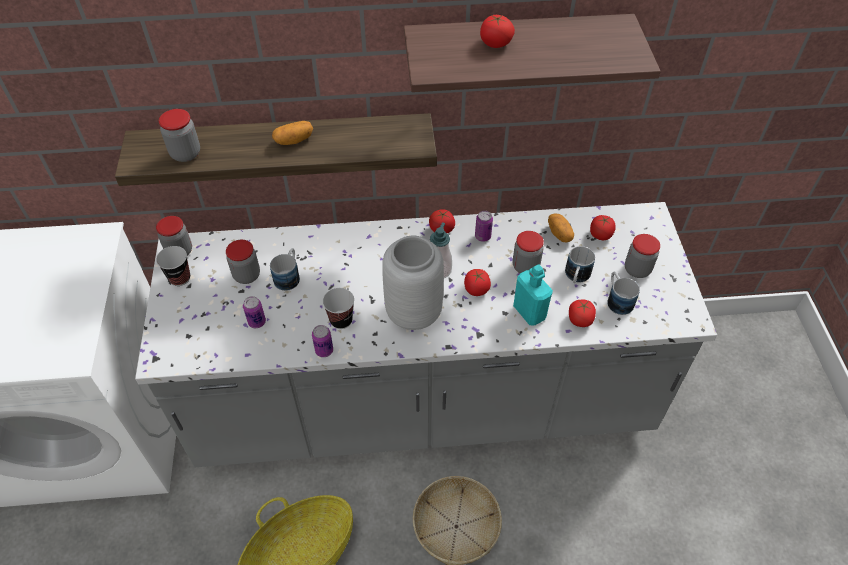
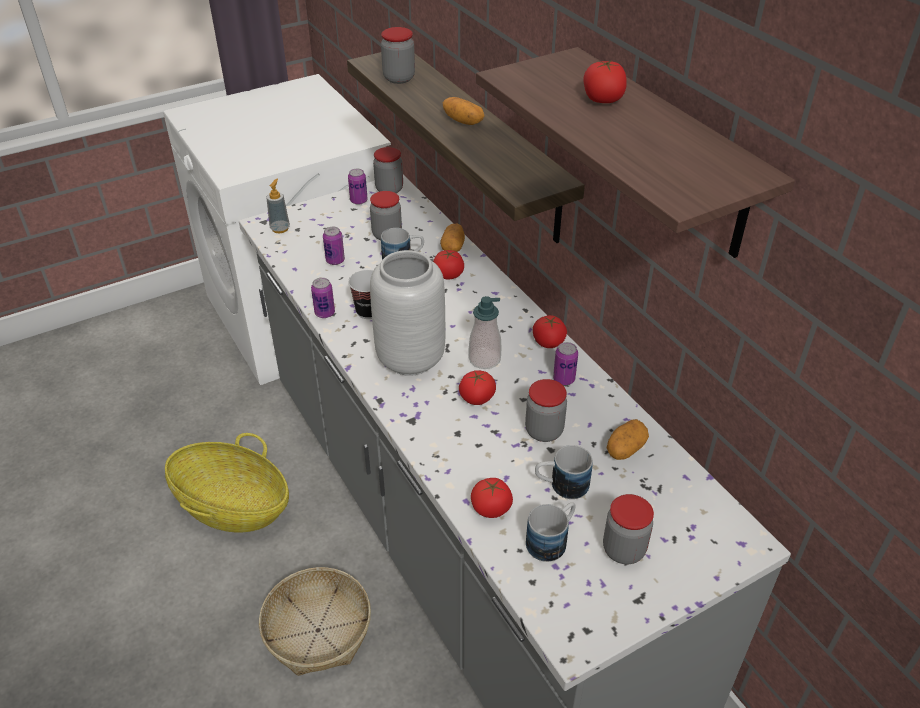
camera: 65 degrees right, 10 degrees down
cup [156,246,190,286] -> can [348,169,368,205]
turquoise bottle [513,265,553,325] -> none
tomato [590,215,616,240] -> tomato moved to [433,250,464,279]
none -> soap dispenser [266,179,290,233]
none -> potato [441,224,465,252]

